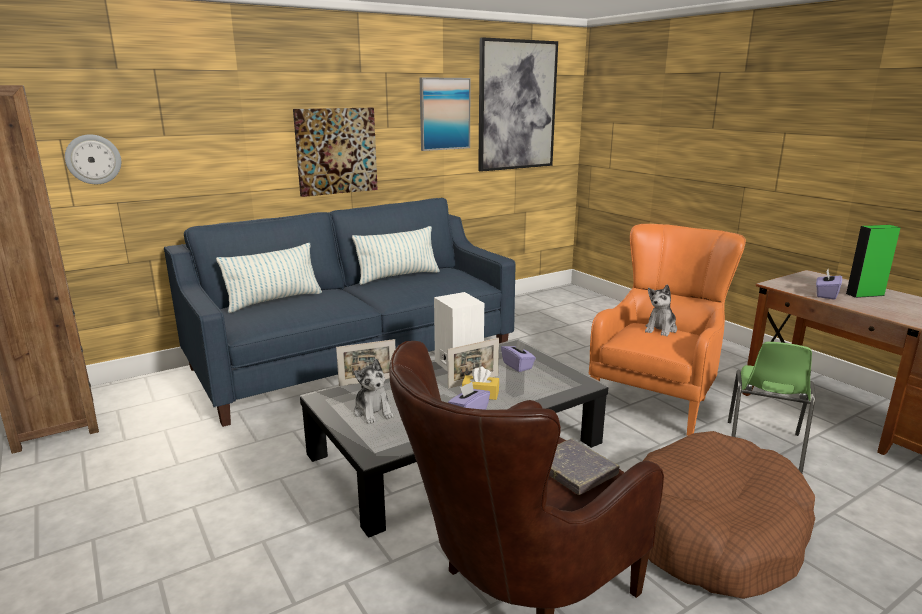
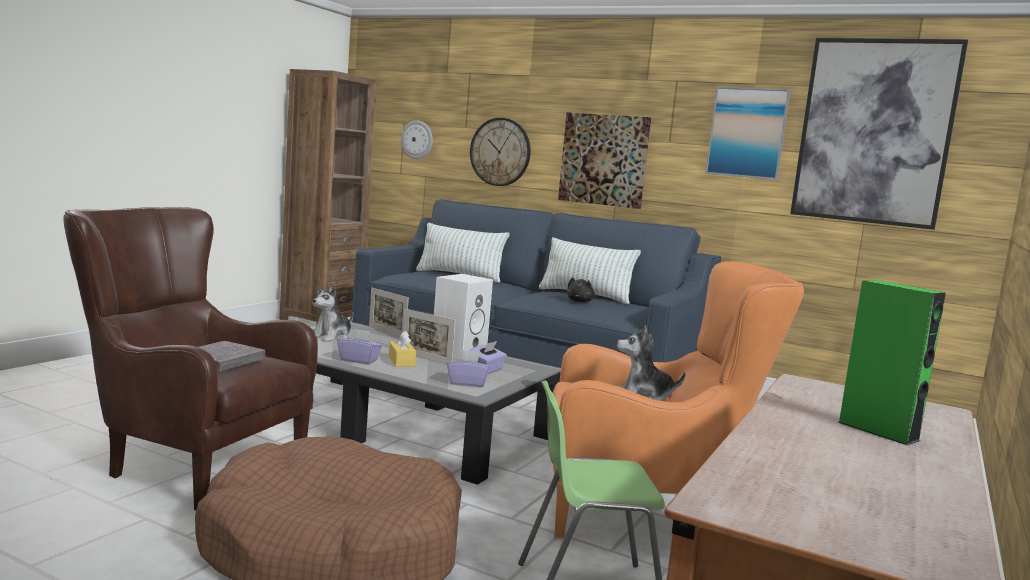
camera: 60 degrees right, 10 degrees down
purple tissue box [816,269,842,300] -> purple tissue box moved to [447,350,490,387]
none -> wall clock [470,118,531,186]
none -> black plush toy [567,277,595,302]

